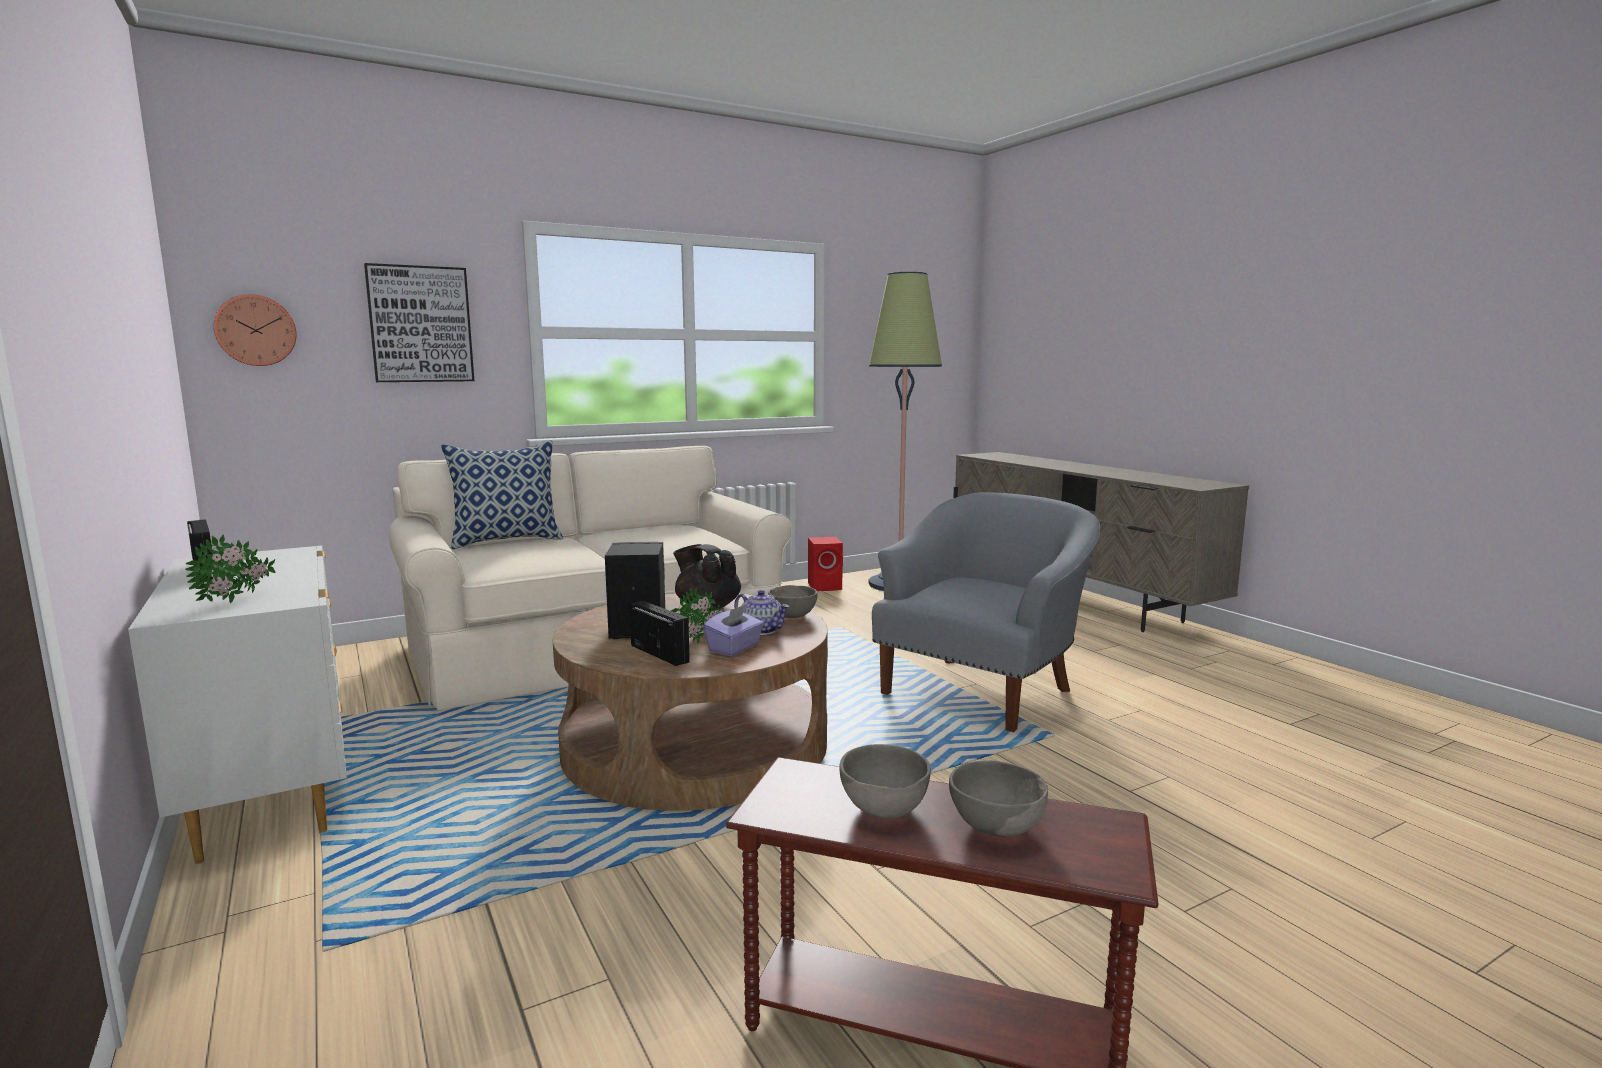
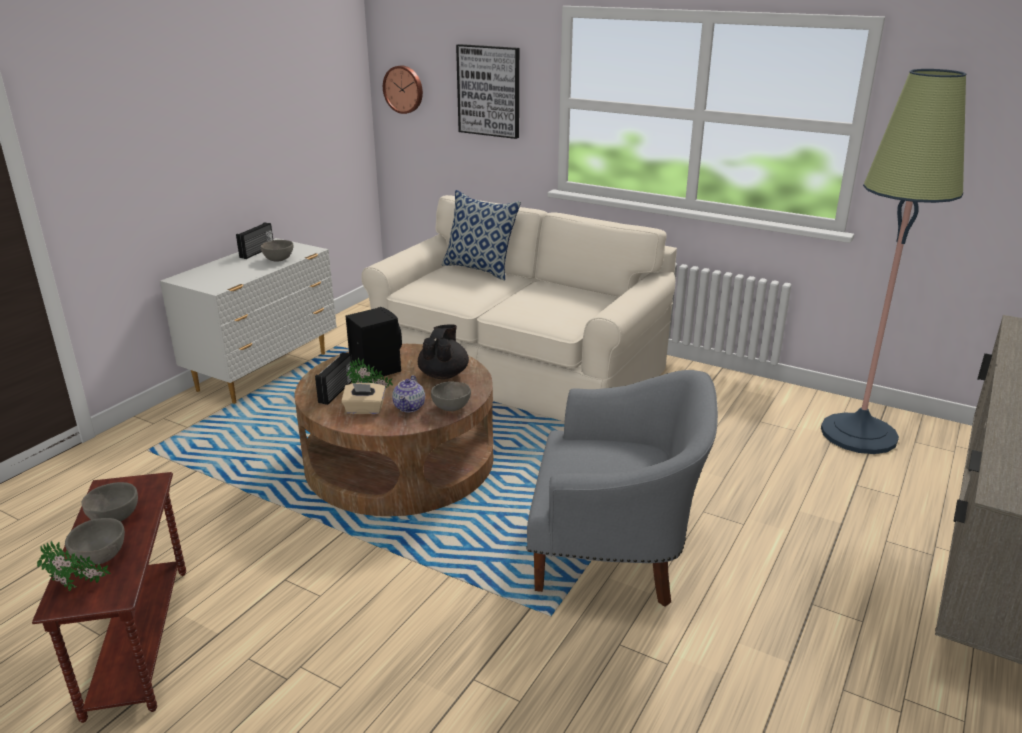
camera: 60 degrees right, 15 degrees up
potted plant [185,534,275,603] -> potted plant moved to [37,541,111,591]
purple tissue box [703,604,764,656] -> beige tissue box [341,383,386,414]
red speaker [808,537,843,591] -> none
none -> grey bowl [261,240,293,261]

